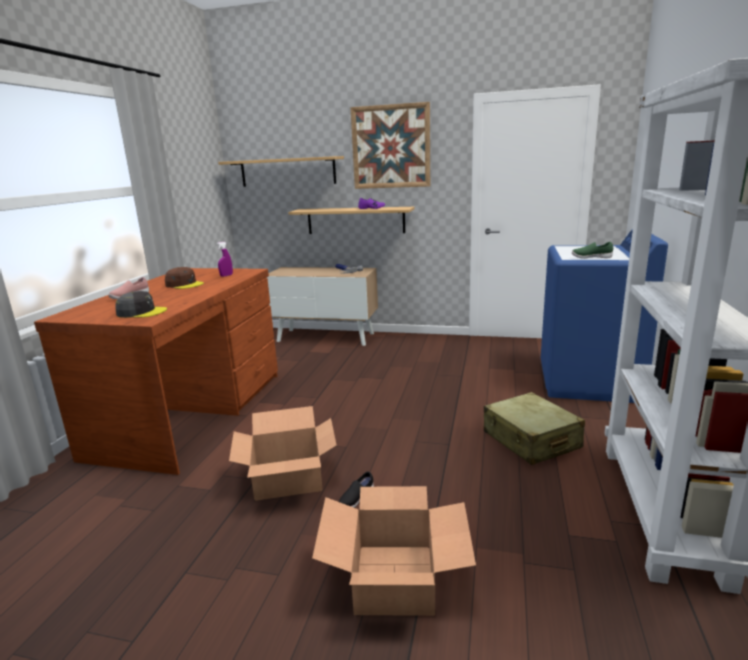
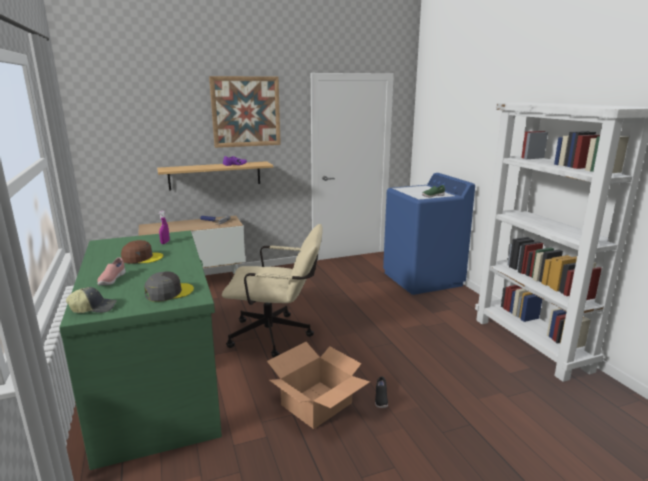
camera: 35 degrees left, 0 degrees up
brown desk [34,268,278,475] -> green desk [59,231,222,470]
shelf [218,156,344,187] -> none
cardboard box [312,486,476,616] -> none
beige suitcase [484,392,585,465] -> none
none -> cap [66,287,117,313]
none -> beige office chair [222,224,323,358]

